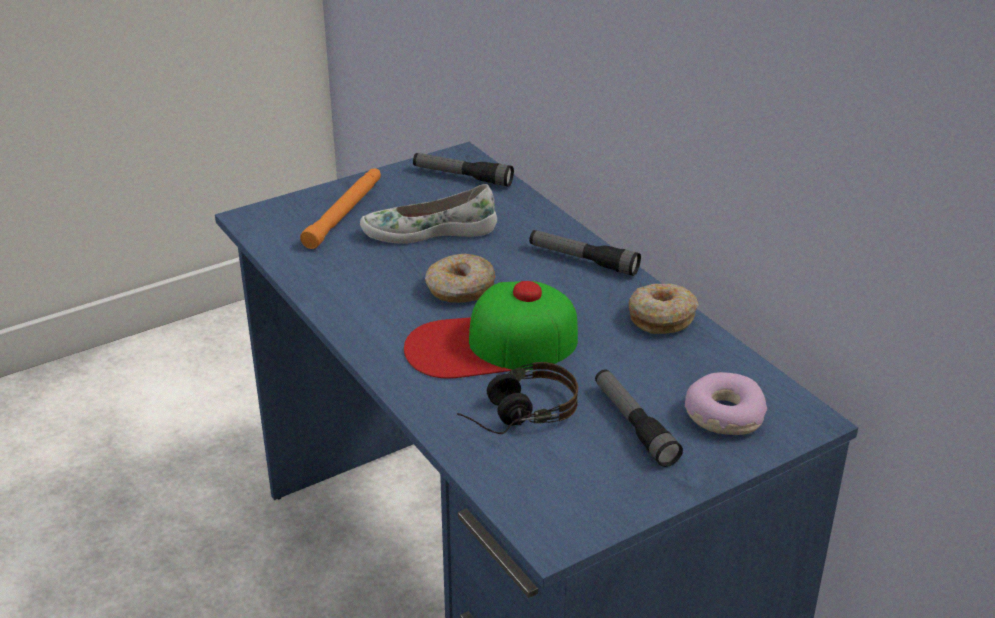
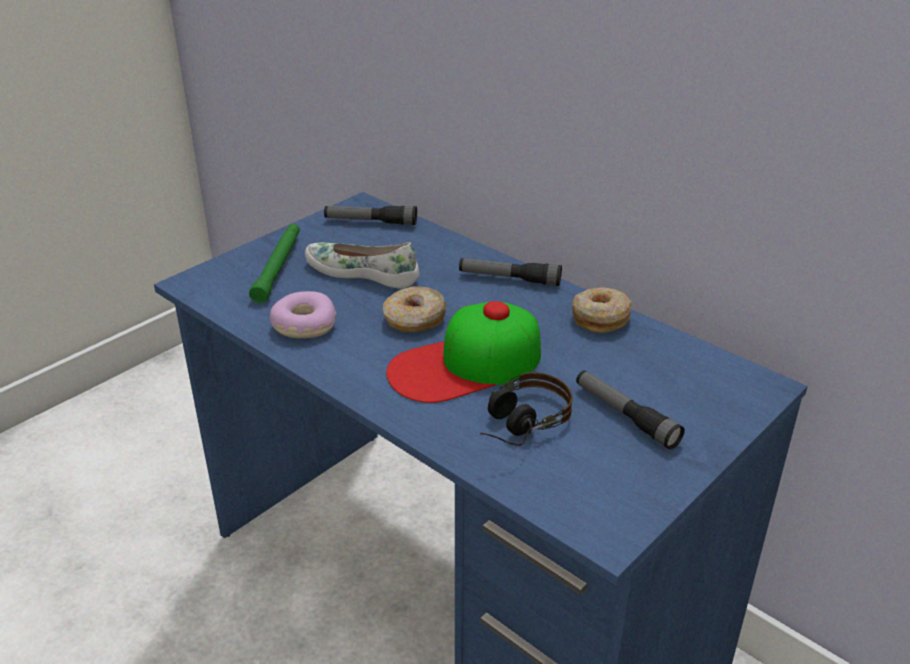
camera: 15 degrees left, 0 degrees up
orange flashlight [300,168,381,249] -> green flashlight [249,224,300,303]
white shoe [360,184,497,244] -> white shoe turned 45 degrees clockwise [305,242,420,289]
donut [685,372,767,435] -> donut moved to [270,291,337,338]

